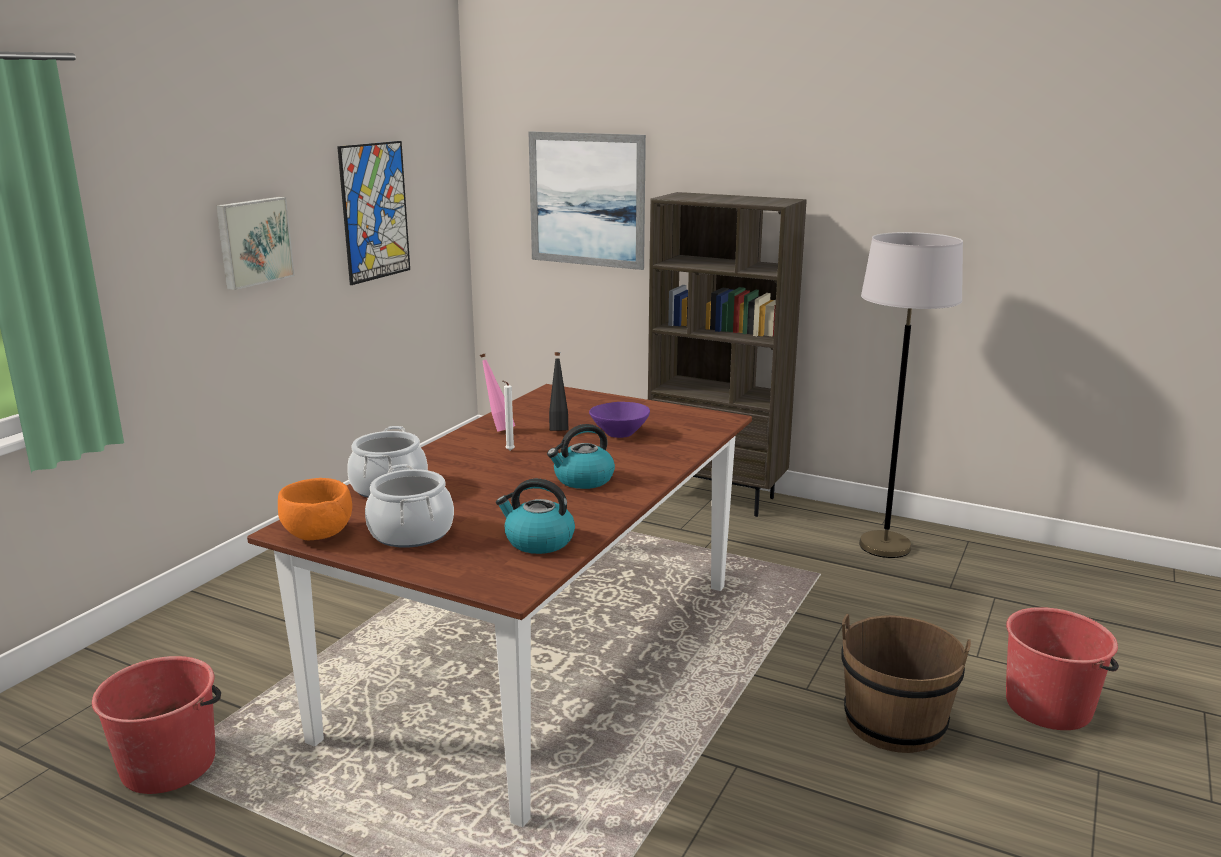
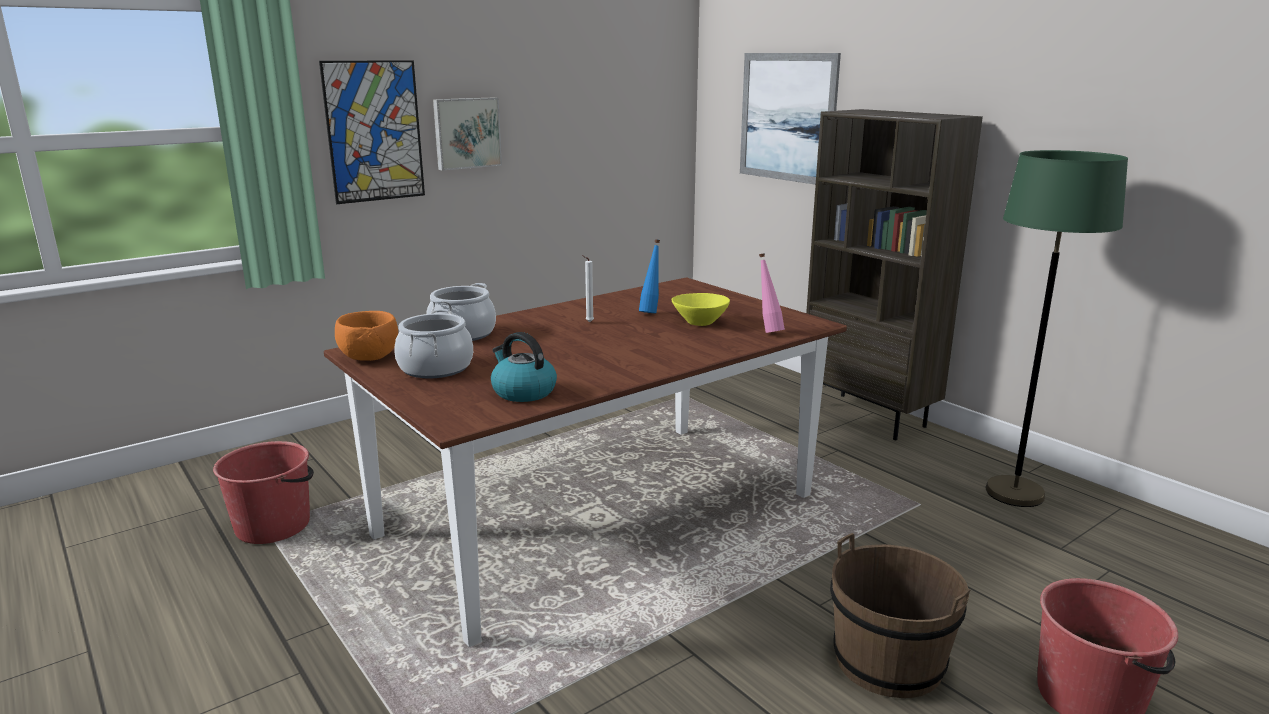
camera: 25 degrees right, 0 degrees up
picture [337,141,410,285] -> picture moved to [319,60,425,204]
pink bottle [480,354,515,432] -> pink bottle moved to [759,253,785,333]
kettle [547,424,615,489] -> none
black bottle [549,352,568,431] -> blue bottle [639,239,660,313]
purple bowl [589,402,650,438] -> yellow bowl [671,293,730,326]
grey floor lamp [859,232,963,558] -> green floor lamp [986,150,1128,507]

